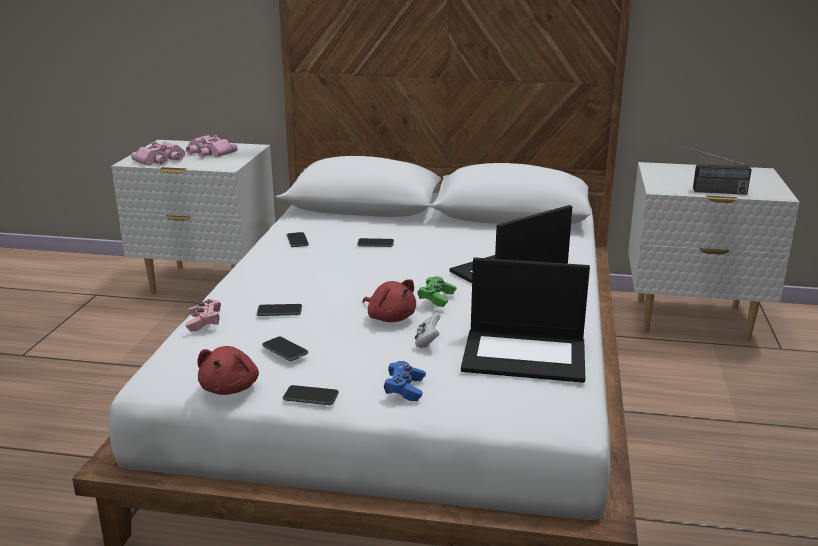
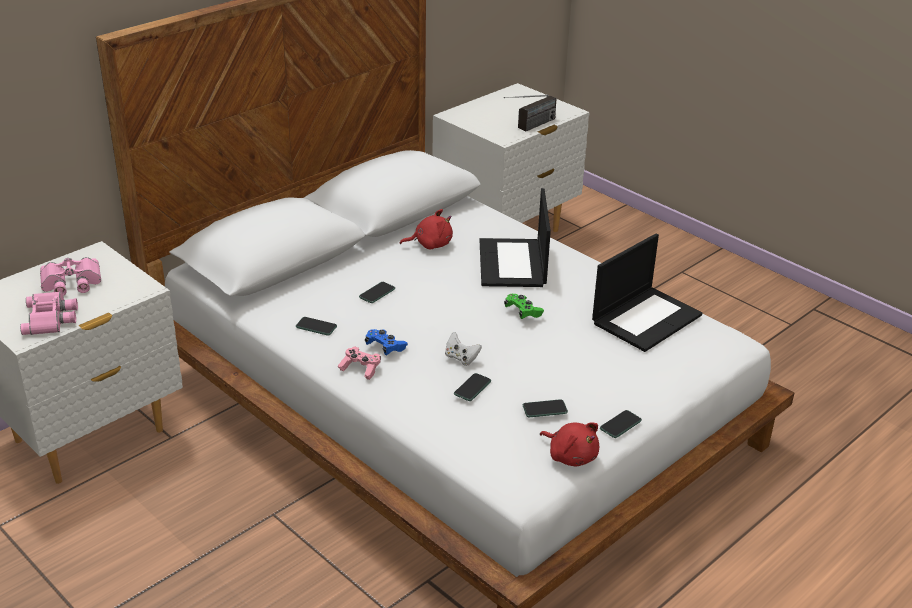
camera: 55 degrees left, 10 degrees up
pink game controller [185,299,221,332] -> pink game controller moved to [338,347,381,380]
red plush toy [363,279,416,322] -> red plush toy moved to [400,209,453,250]
blue game controller [384,361,426,401] -> blue game controller moved to [365,329,408,355]
white game controller [415,313,441,348] -> white game controller moved to [445,332,482,366]

